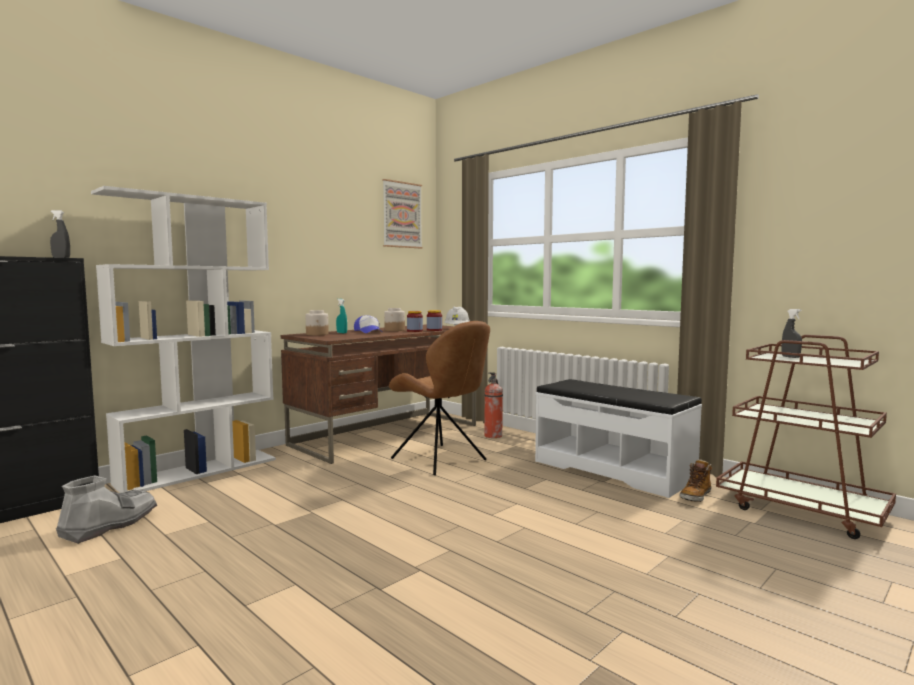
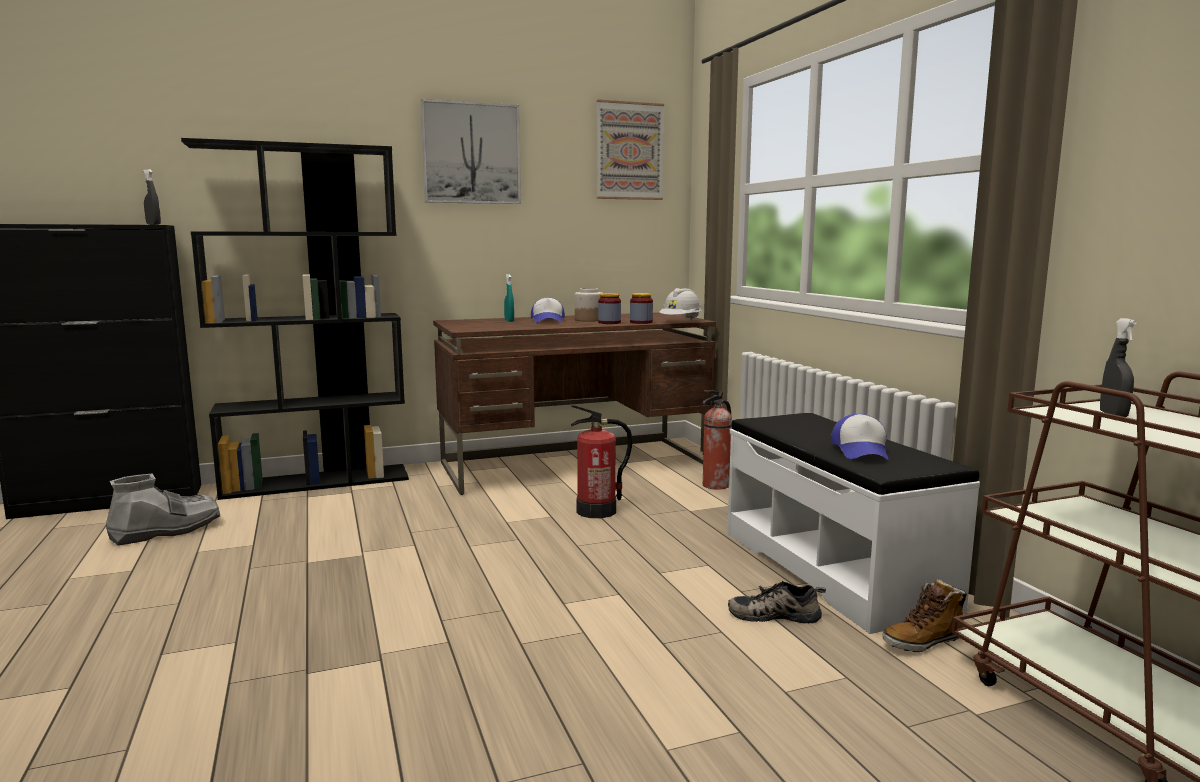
camera: 25 degrees right, 5 degrees up
white bookcase [91,186,276,493] -> black bookcase [181,138,409,500]
jar [306,310,329,336] -> none
brown chair [389,321,490,475] -> fire extinguisher [571,405,632,518]
none -> picture [420,99,521,204]
none -> shoe [728,581,826,623]
none -> cap [831,414,889,460]

